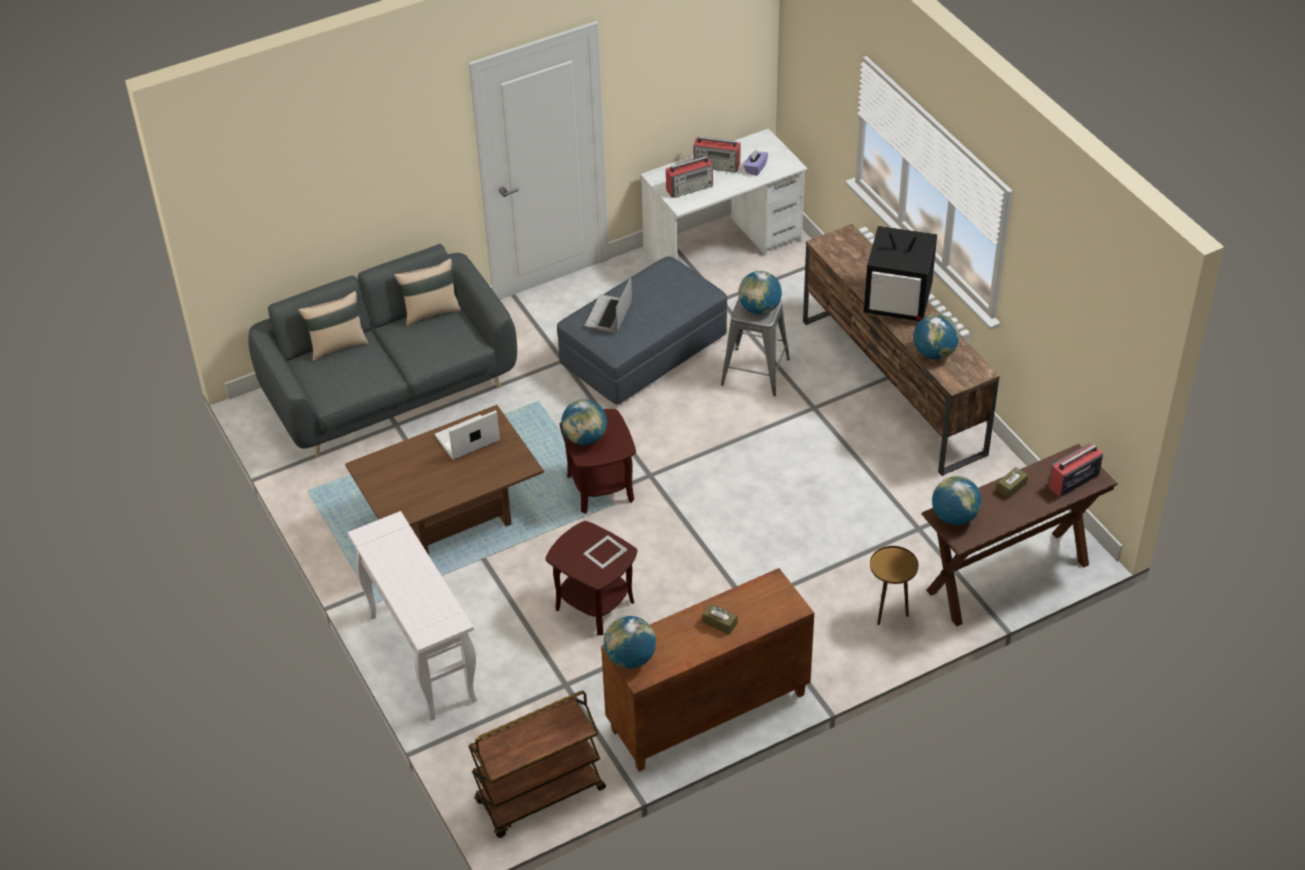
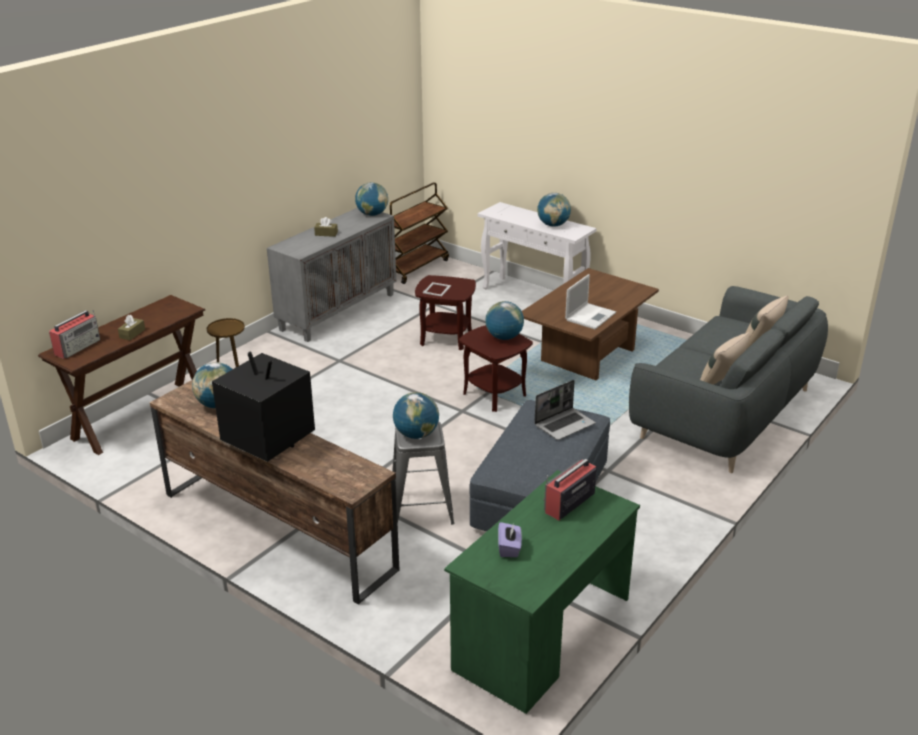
camera: 155 degrees right, 15 degrees down
laptop [585,276,632,333] -> laptop turned 60 degrees clockwise [535,380,596,440]
brown cabinet [601,568,814,772] -> grey cabinet [267,208,396,342]
white desk [640,128,808,263] -> green desk [444,470,640,714]
radio [694,136,741,173] -> none
television [864,226,937,321] -> television turned 45 degrees clockwise [212,352,315,462]
globe [932,476,982,525] -> globe moved to [537,193,571,227]

